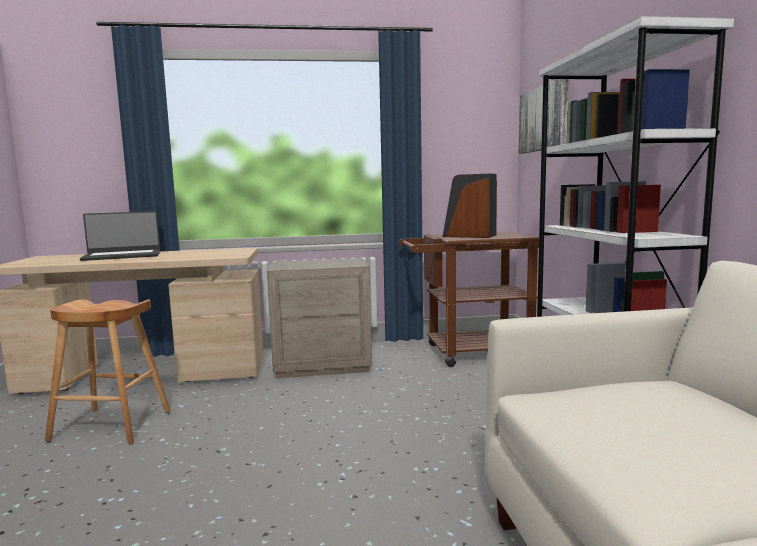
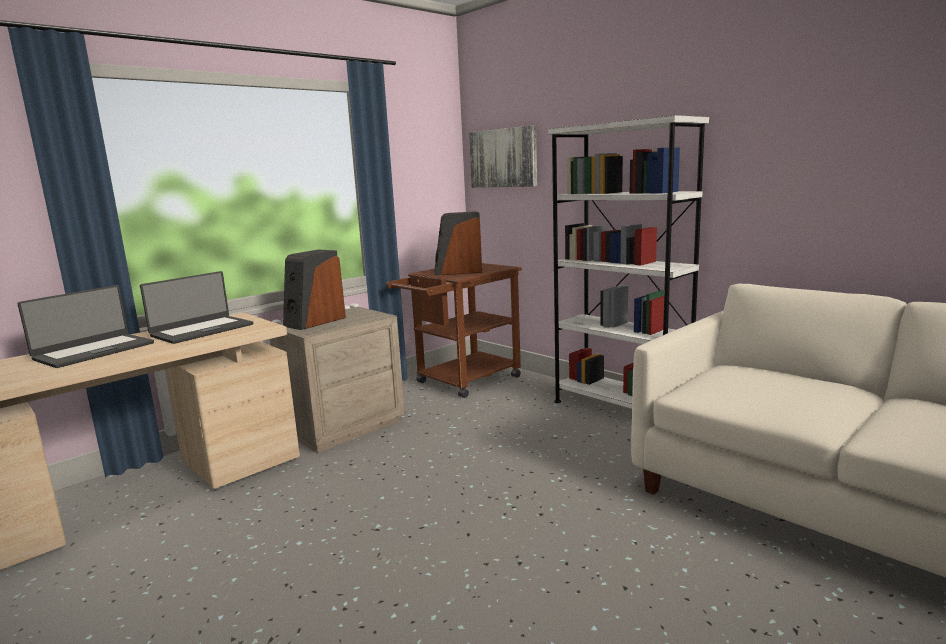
camera: 35 degrees left, 5 degrees up
brown stool [45,299,171,444] -> none
none -> laptop [140,271,253,344]
none -> speaker [283,249,346,330]

